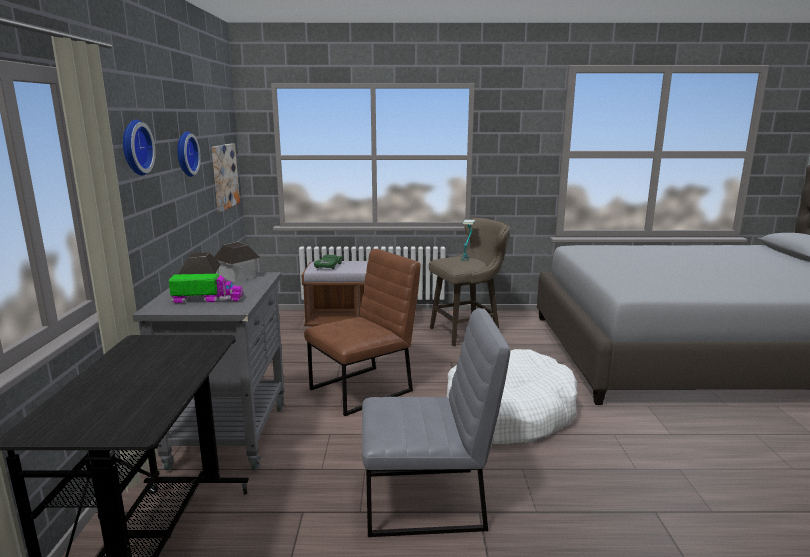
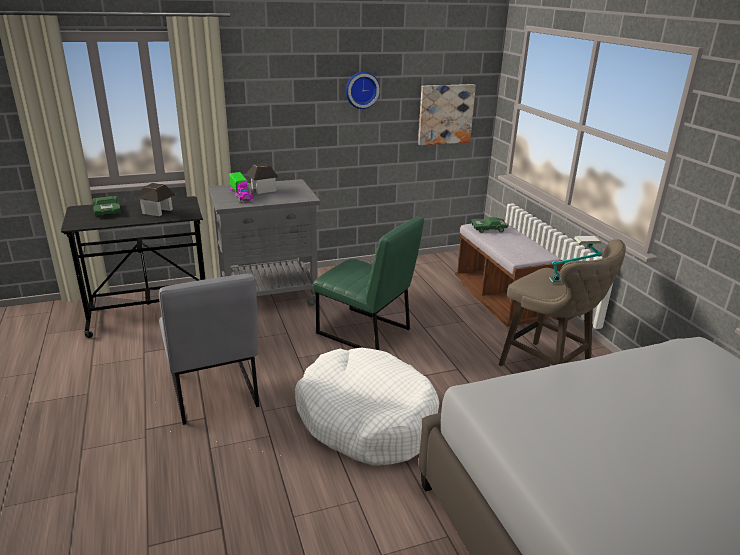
camera: 70 degrees right, 10 degrees up
wall clock [123,120,156,176] -> none
toy house [214,242,260,282] -> toy house moved to [135,183,176,216]
brown chair [304,249,421,416] -> green chair [313,216,424,350]
none -> green toy car [93,196,121,216]

